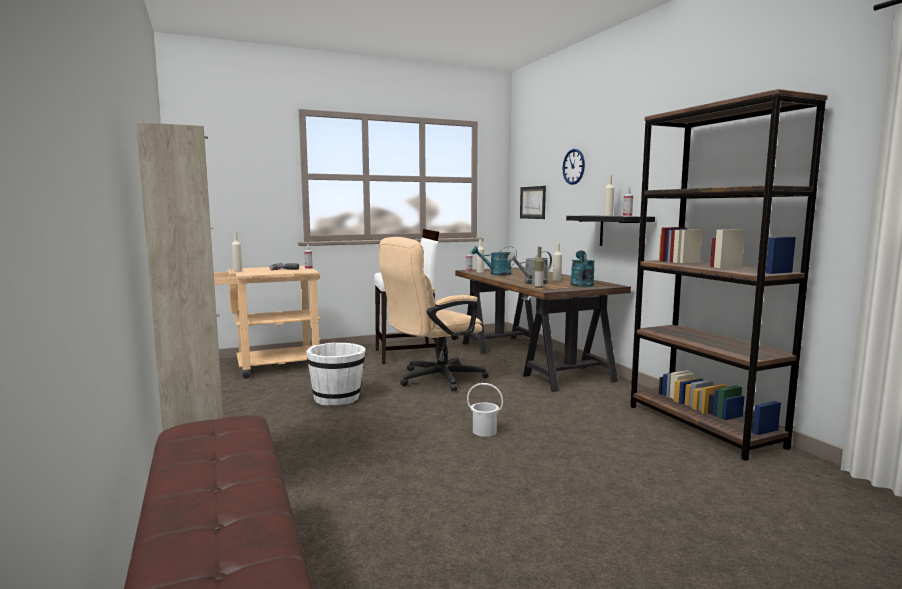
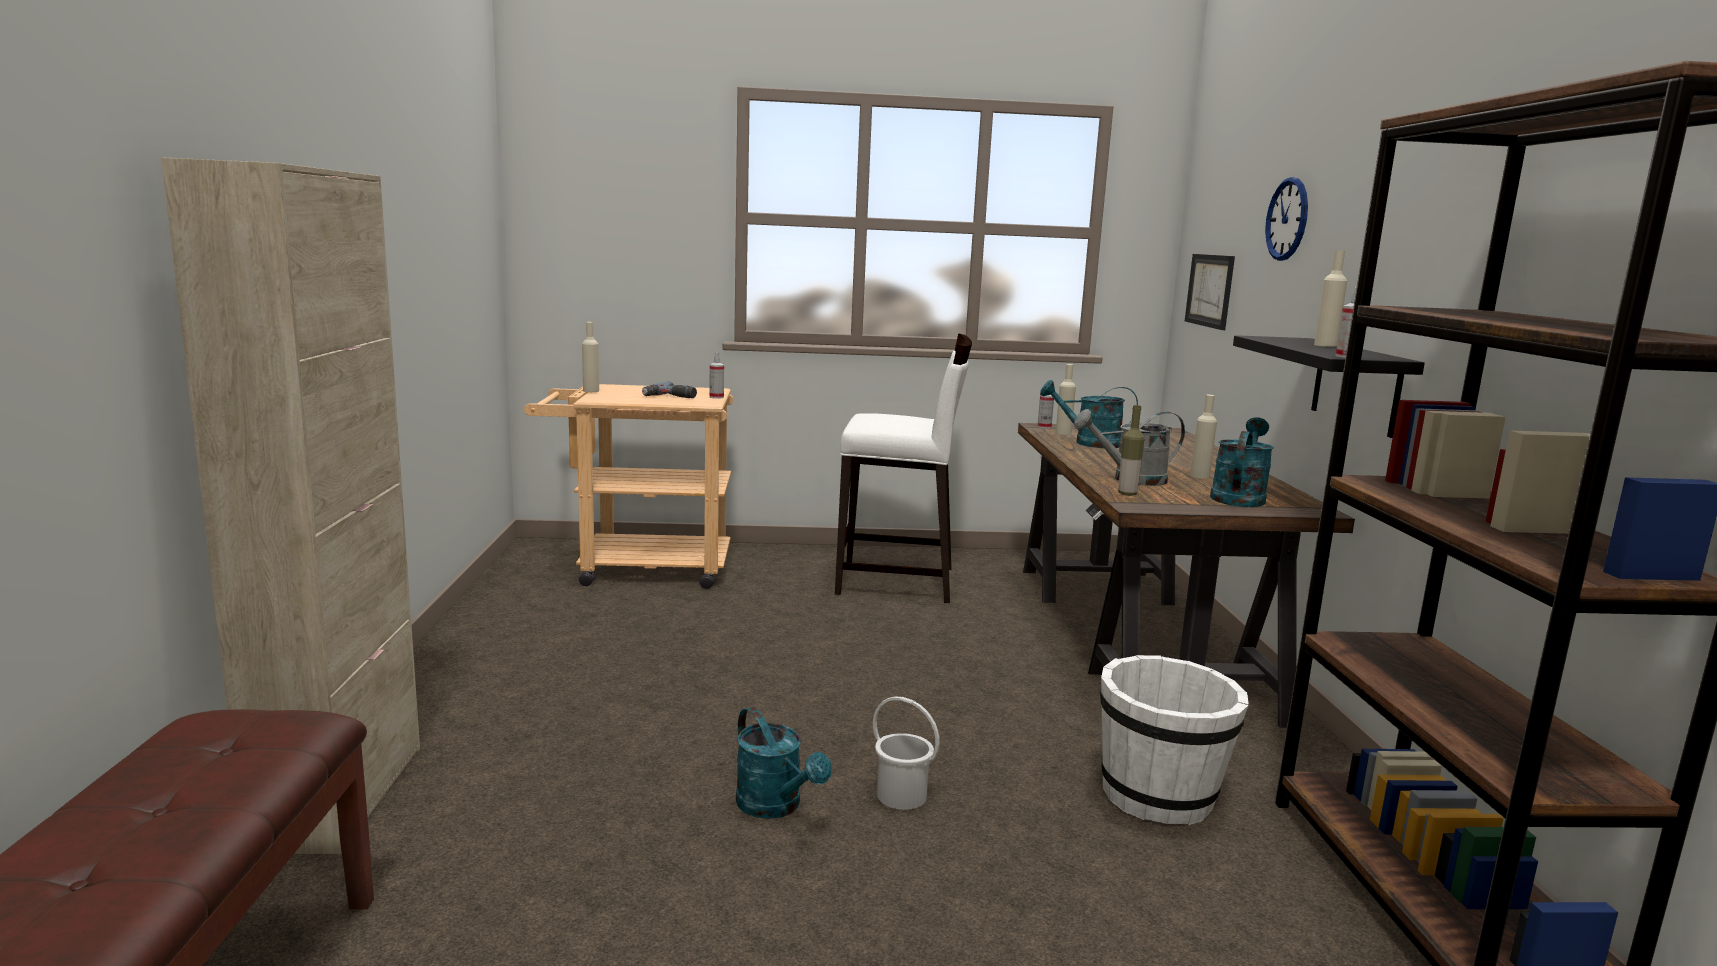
camera: 20 degrees right, 5 degrees up
white bucket [306,342,366,406] -> white bucket moved to [1100,655,1249,825]
beige office chair [379,237,489,391] -> none
none -> turquoise watering can [736,707,832,819]

